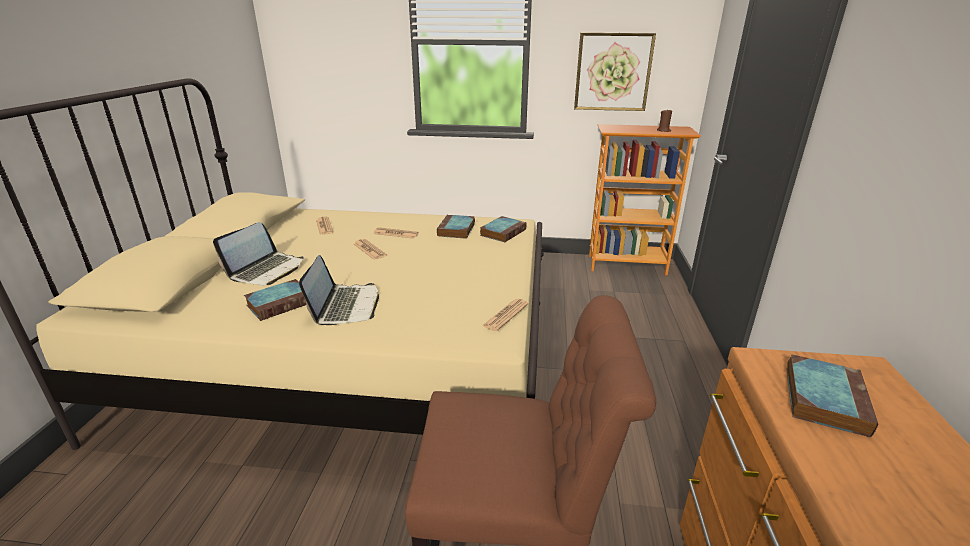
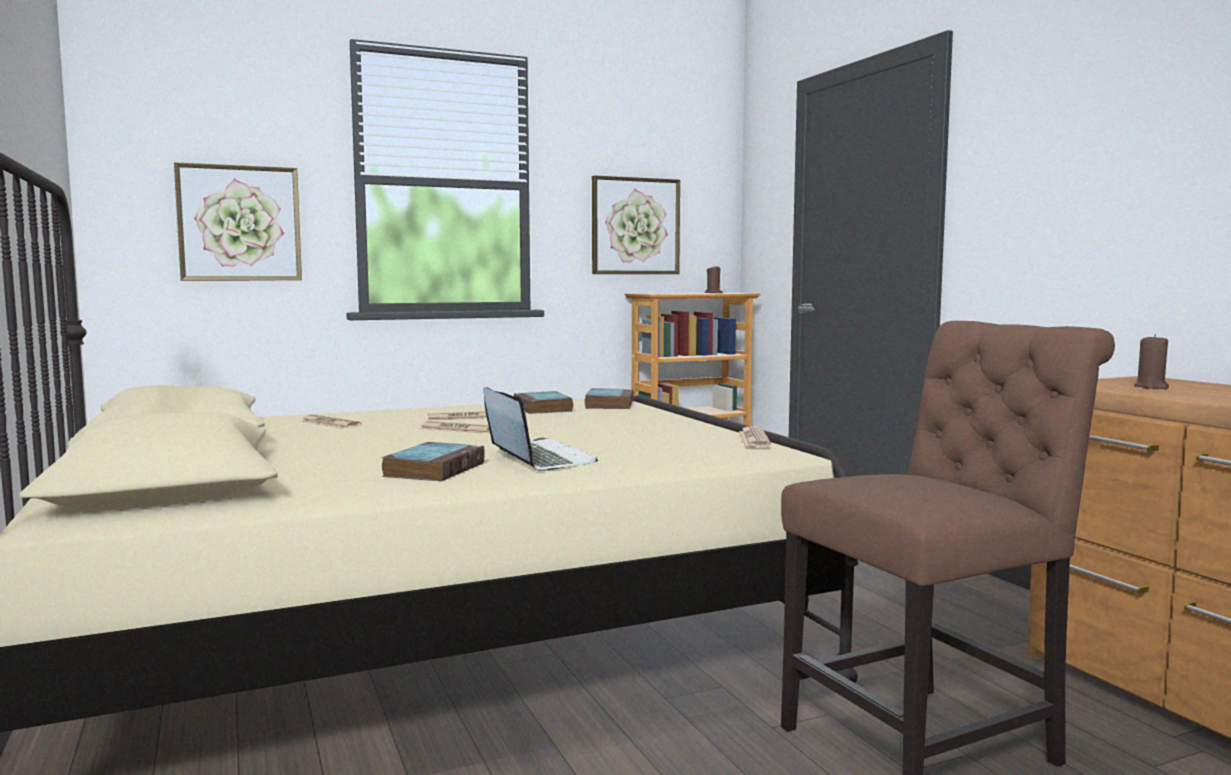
camera: 30 degrees left, 20 degrees down
laptop [213,222,304,285] -> none
book [786,354,878,437] -> brown candle [1134,334,1169,389]
none -> picture [174,162,302,281]

